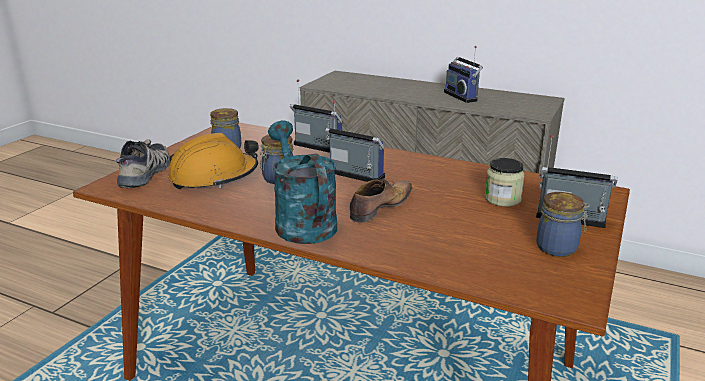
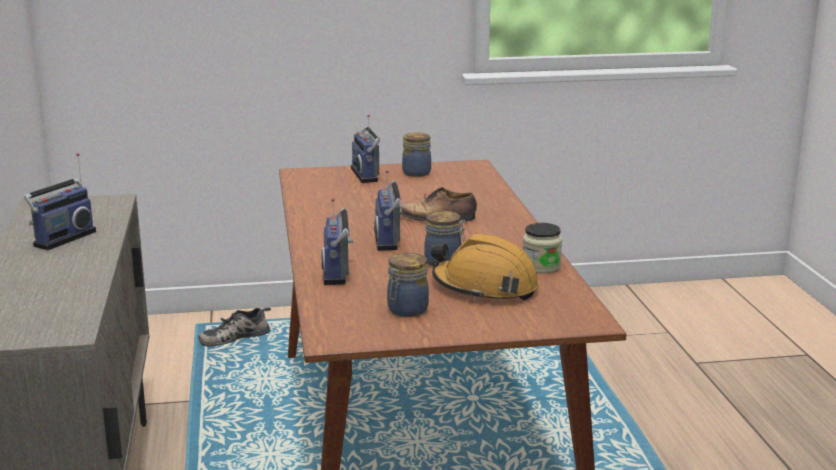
camera: 125 degrees left, 5 degrees down
shoe [116,139,170,188] -> shoe moved to [198,307,271,347]
turquoise watering can [268,121,337,244] -> none
jar [484,158,525,207] -> jar moved to [523,223,562,274]

